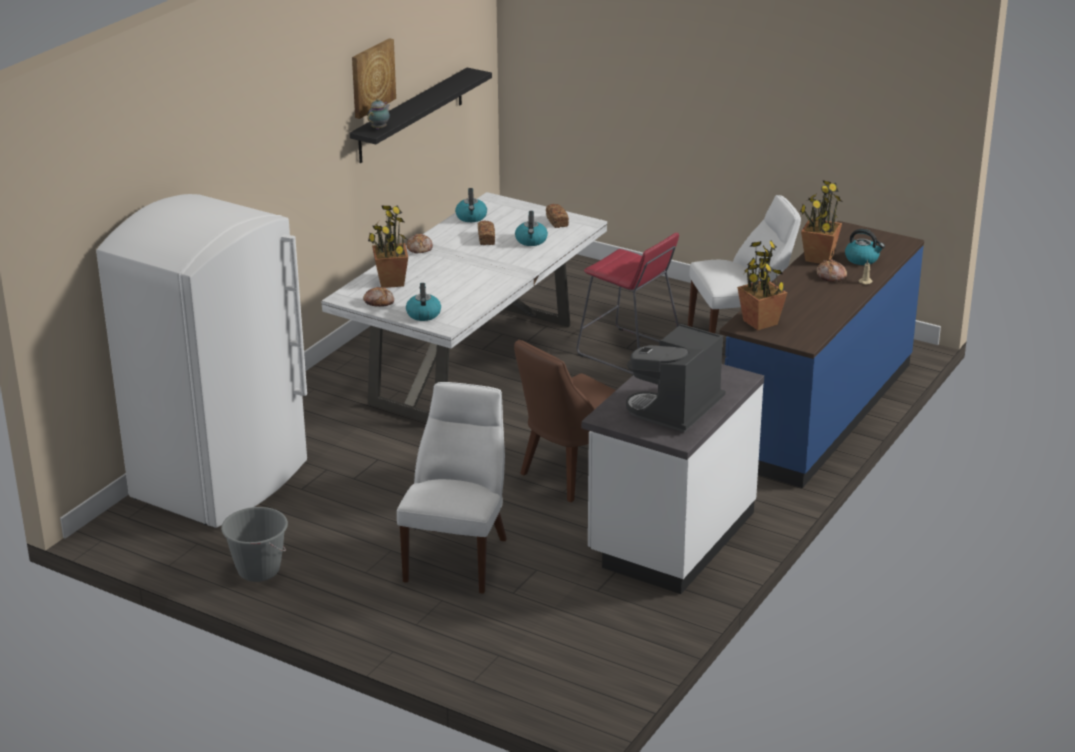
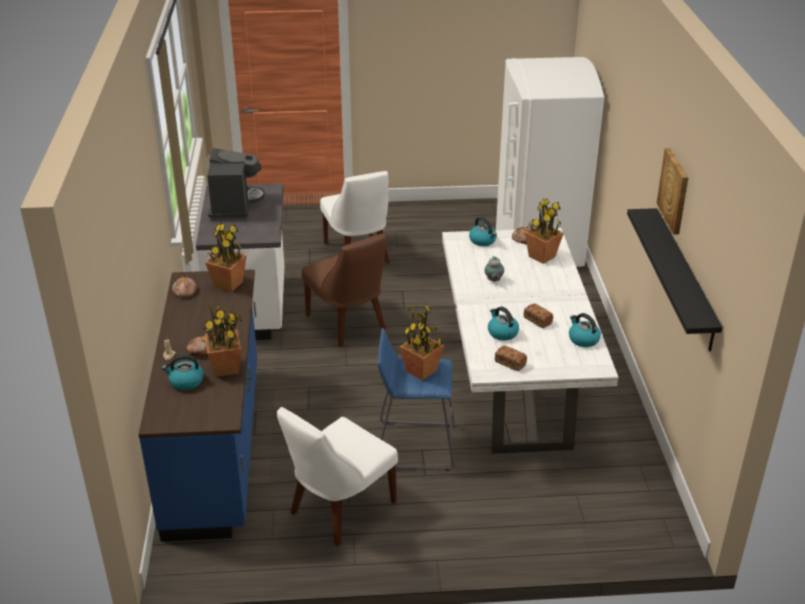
camera: 145 degrees right, 5 degrees up
grey bucket [221,507,288,582] -> none
teapot [367,99,390,129] -> teapot moved to [485,256,504,282]
bread [407,234,433,253] -> bread moved to [172,276,197,298]
brown chair [514,340,616,502] -> brown chair turned 135 degrees clockwise [302,233,386,347]
red stool [576,233,679,376] -> blue stool [377,328,455,471]
none -> potted plant [400,304,444,381]

